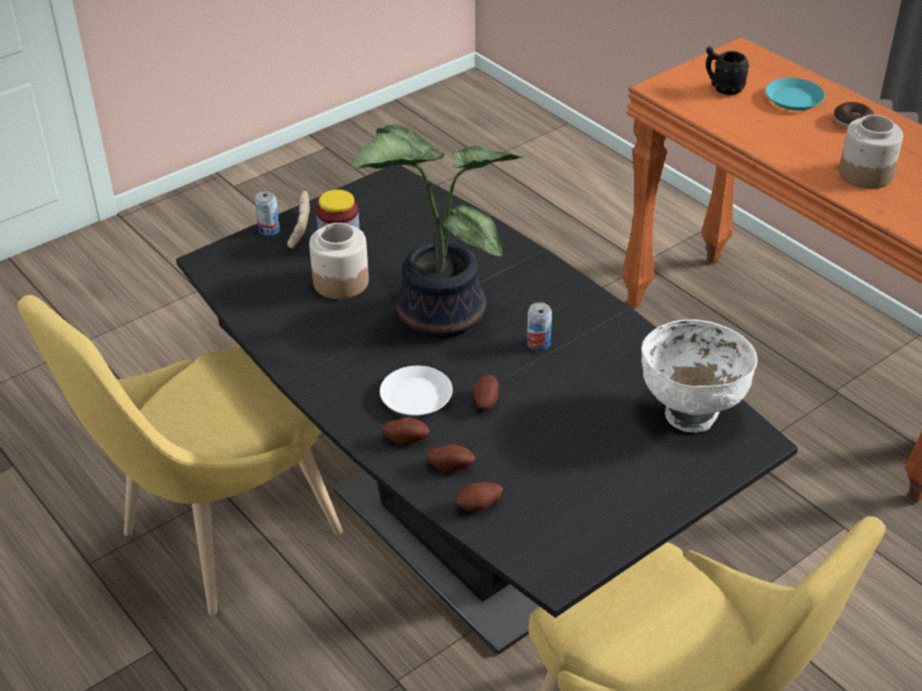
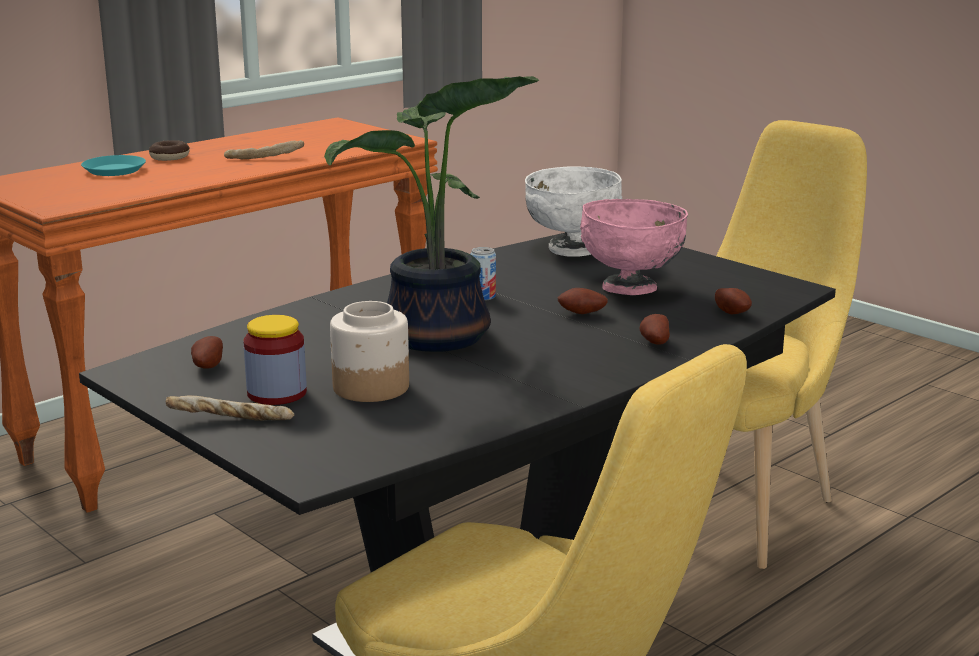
camera: 95 degrees left, 20 degrees down
can [255,191,280,236] -> none
white plate [380,366,453,416] -> none
potato [426,444,475,472] -> potato moved to [191,336,223,369]
black mug [706,47,749,95] -> none
jar [839,115,903,189] -> bread [224,140,304,159]
none -> pink bowl [580,199,688,295]

